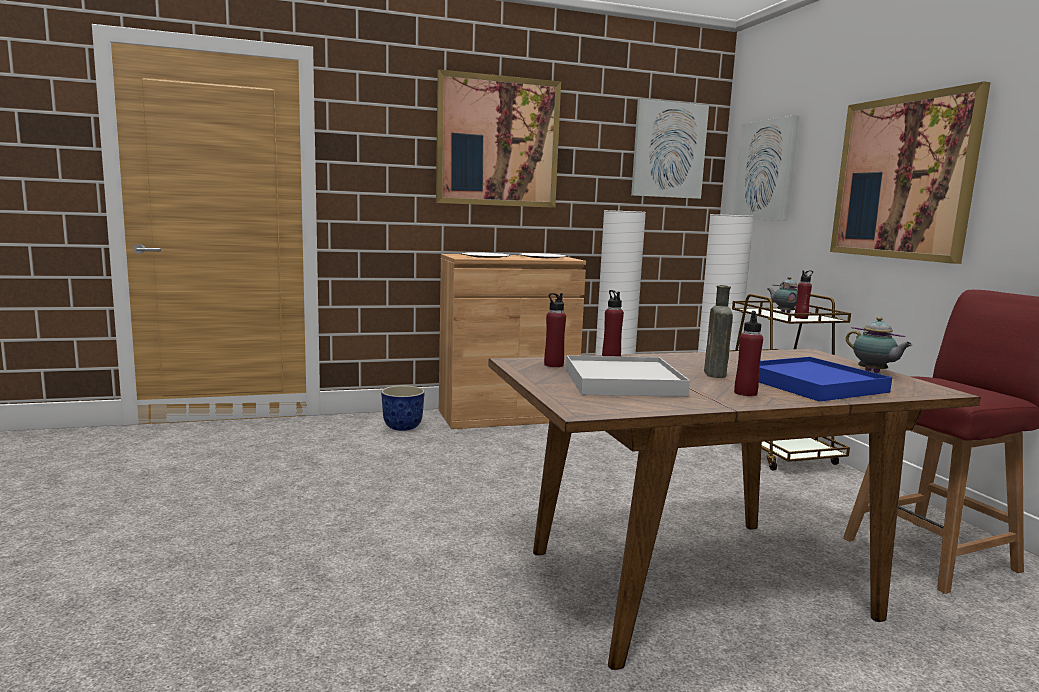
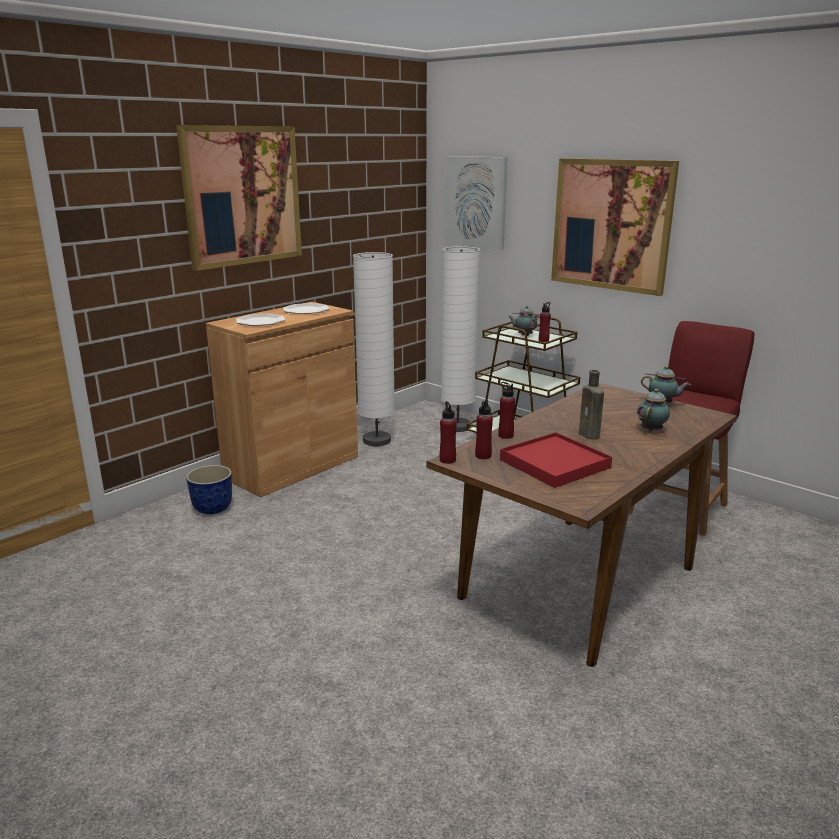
camera: 30 degrees left, 10 degrees up
white tray [566,355,690,397] -> red tray [500,432,612,488]
picture [631,99,709,199] -> none
red bottle [734,311,763,396] -> red bottle moved to [440,401,457,464]
blue tray [759,357,892,402] -> teapot [637,389,670,432]

